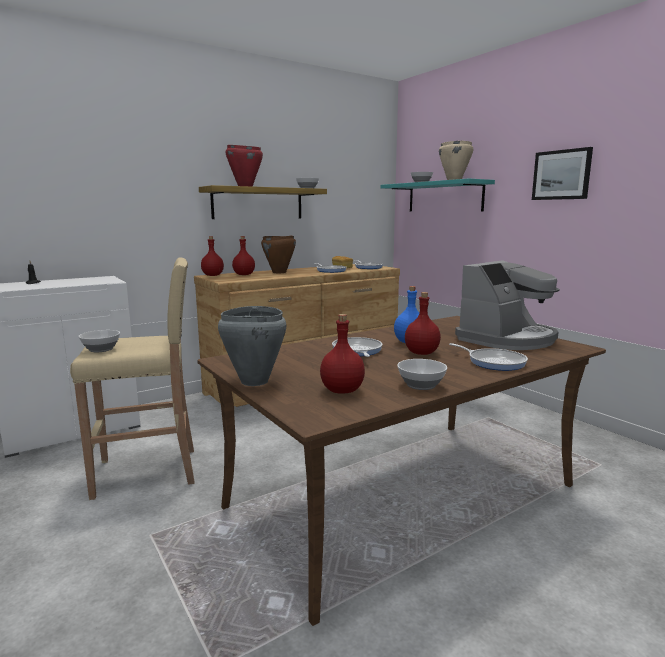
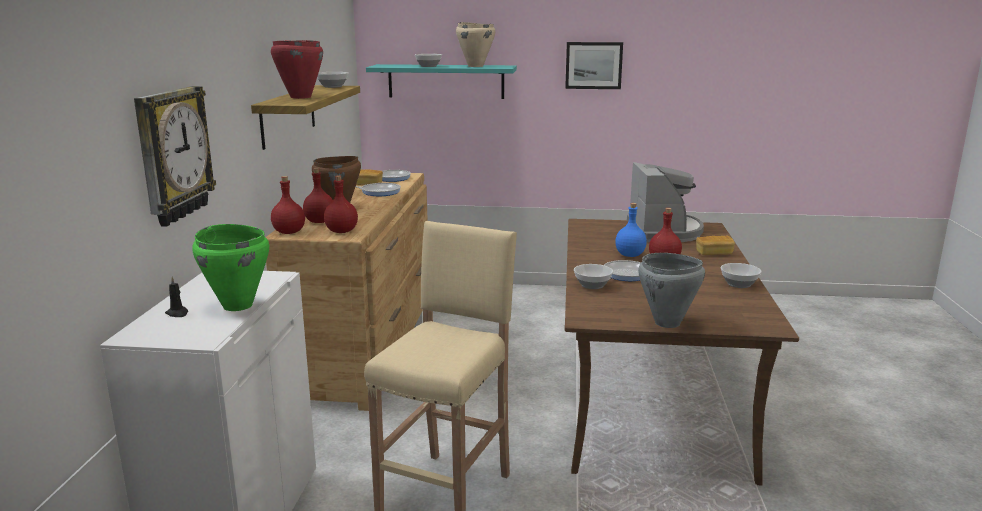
camera: 50 degrees left, 5 degrees up
bowl [78,330,120,352] -> bowl moved to [574,264,613,289]
red bottle [320,314,365,394] -> red bottle moved to [324,175,358,233]
frying pan [449,343,528,371] -> bread [696,236,735,255]
none -> wall clock [134,86,216,227]
none -> green cooking pot [192,224,269,311]

